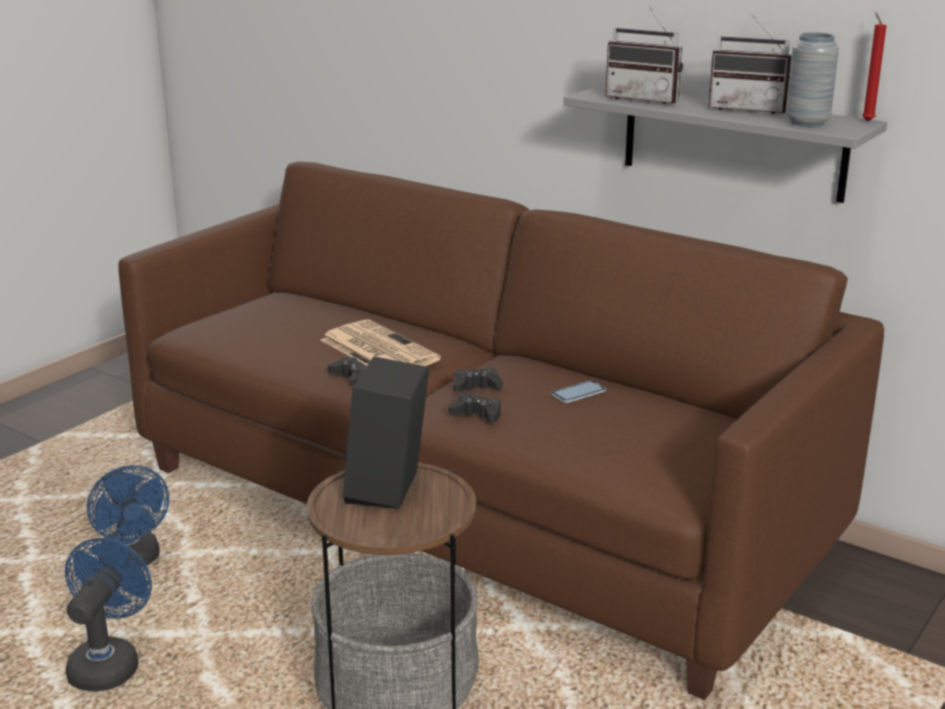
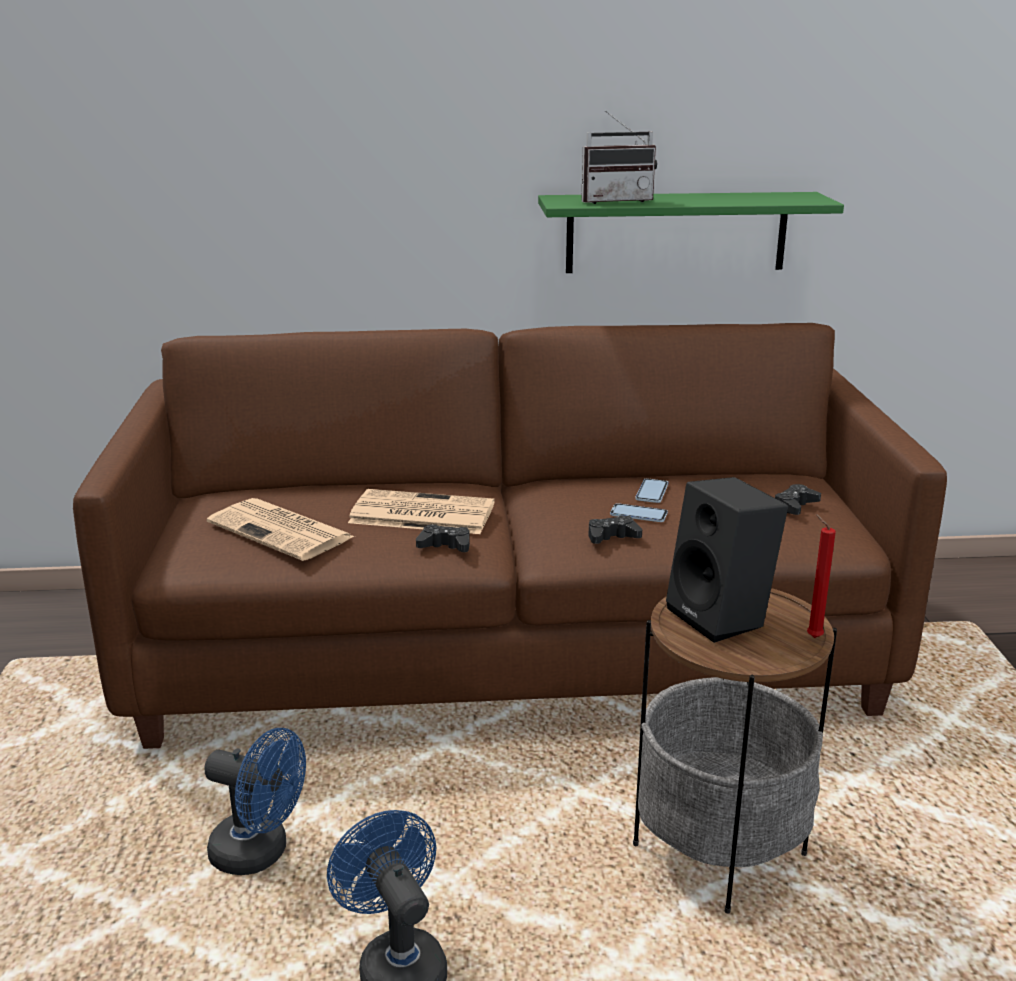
camera: 40 degrees left, 0 degrees up
black game controller [454,368,502,392] -> black game controller moved to [775,484,821,515]
grey shelf [563,84,887,203] -> green shelf [538,192,844,273]
radio [708,14,792,114] -> none
grey vase [786,32,839,127] -> none
red candle [862,12,886,121] -> red candle moved to [807,514,836,638]
none -> newspaper [207,498,355,561]
none -> phone [610,503,668,522]

